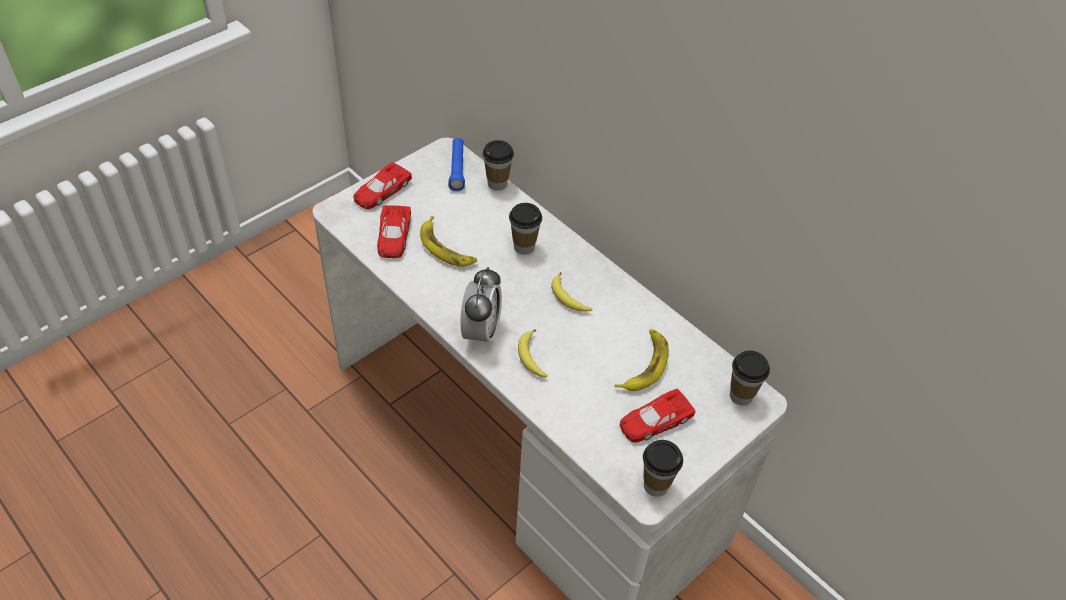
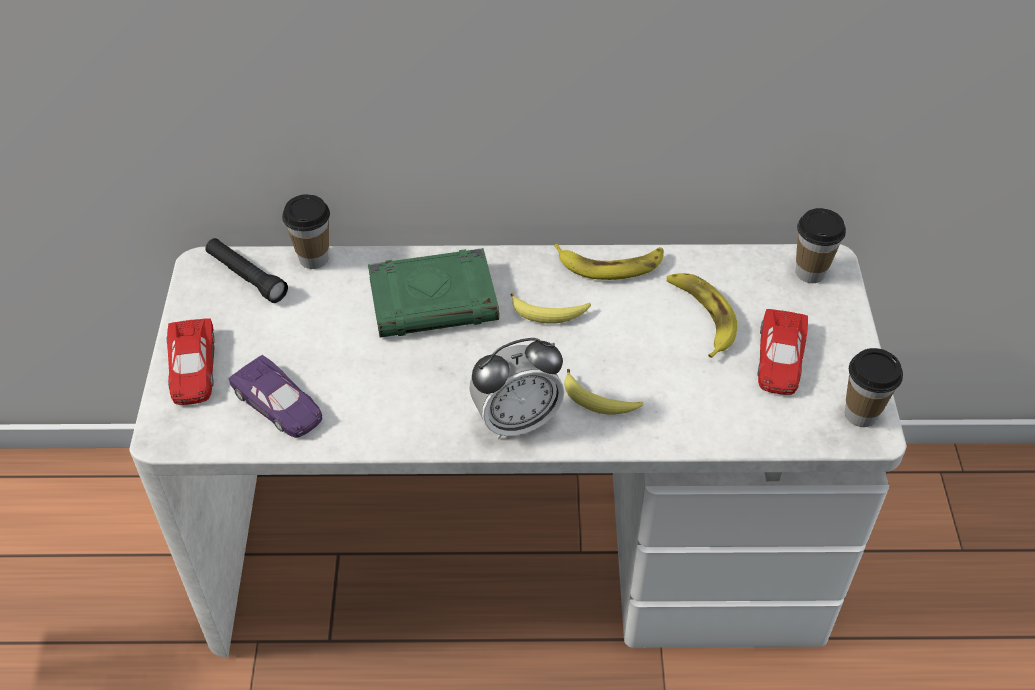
camera: 45 degrees left, 0 degrees up
red toy car [377,205,411,258] -> purple toy car [229,355,322,438]
banana [420,216,477,267] -> banana moved to [554,244,664,280]
blue flashlight [448,138,465,191] -> black flashlight [205,238,288,303]
alarm clock [460,267,502,348] -> alarm clock turned 105 degrees clockwise [469,338,564,439]
cup [509,203,542,255] -> green book [368,248,499,338]

